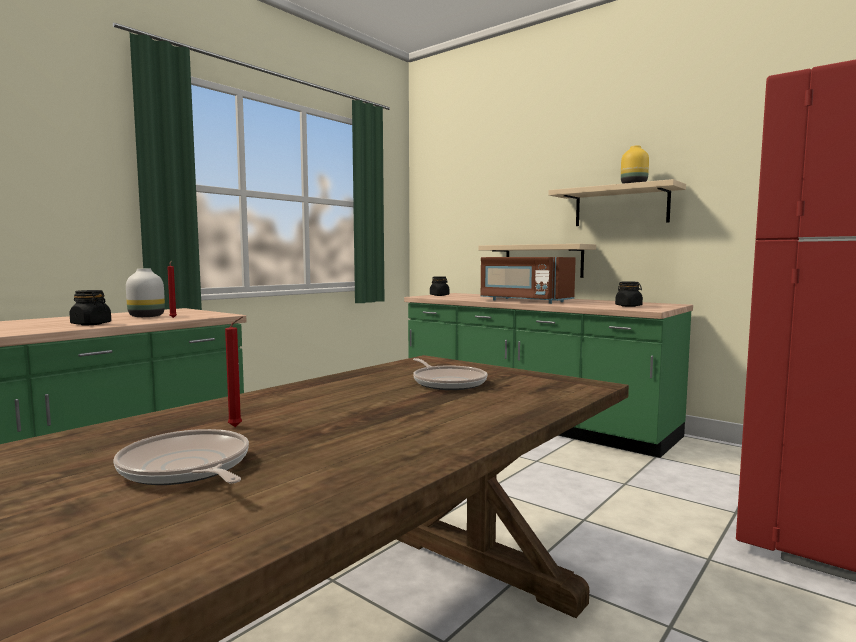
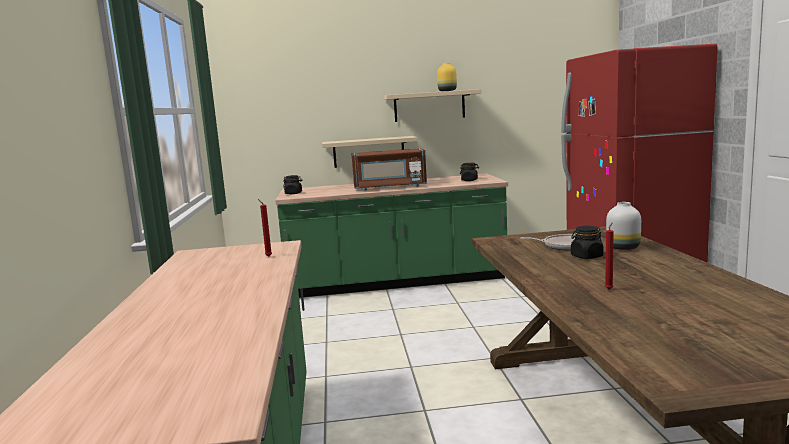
camera: 45 degrees left, 5 degrees up
black jar [70,290,111,325] -> black jar moved to [571,226,604,259]
frying pan [114,429,249,485] -> none
white vase [126,269,165,317] -> white vase moved to [606,202,641,250]

